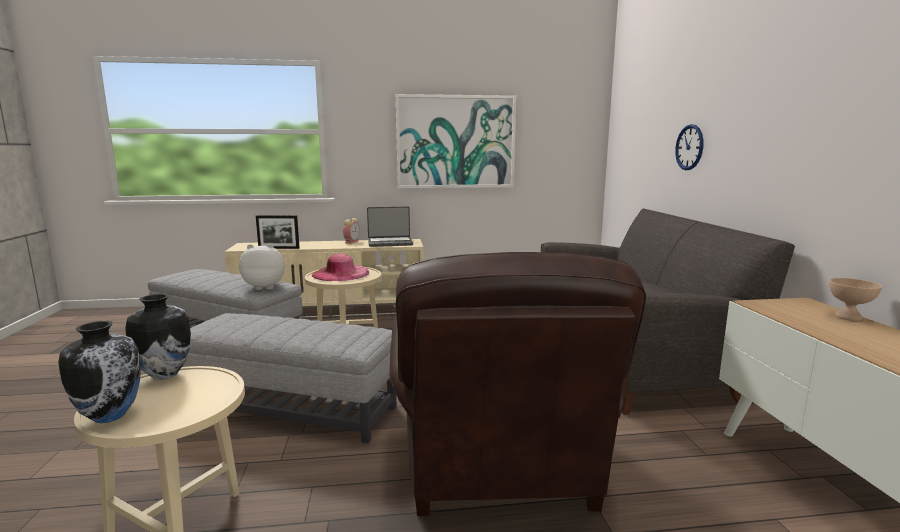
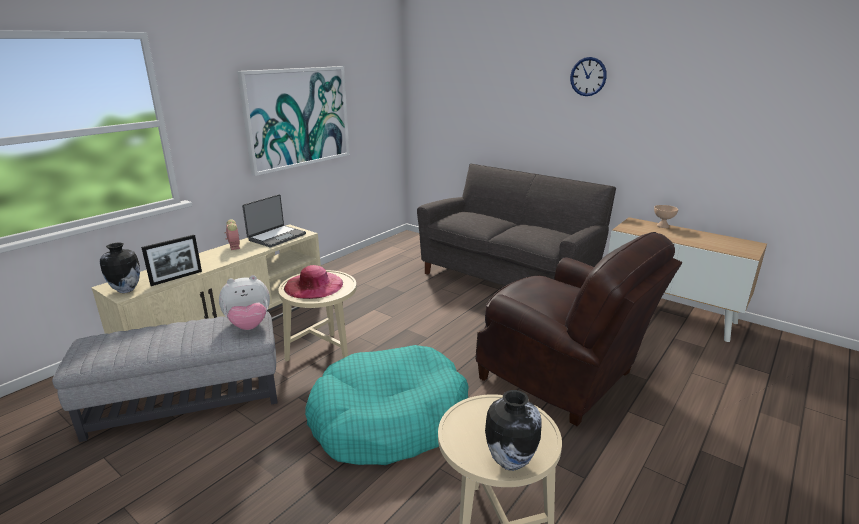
camera: 45 degrees left, 10 degrees up
vase [125,294,191,380] -> vase moved to [100,243,140,293]
grey ottoman [182,313,397,443] -> turquoise dog bed [305,345,469,465]
plush toy [239,244,285,290] -> plush toy turned 150 degrees counterclockwise [219,275,270,330]
wall clock [675,124,704,170] -> wall clock moved to [570,57,607,96]

